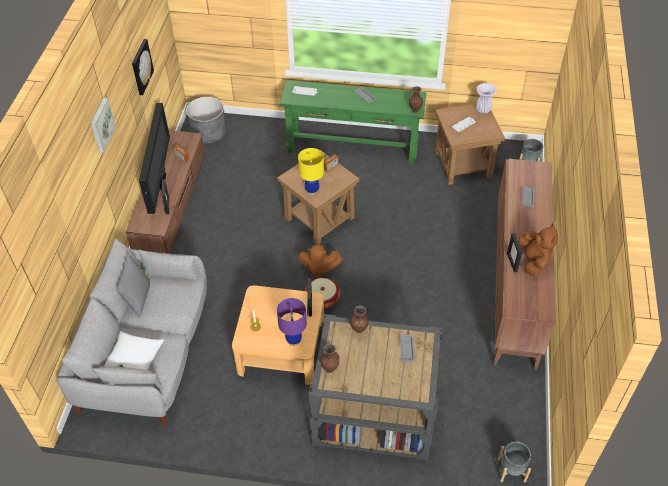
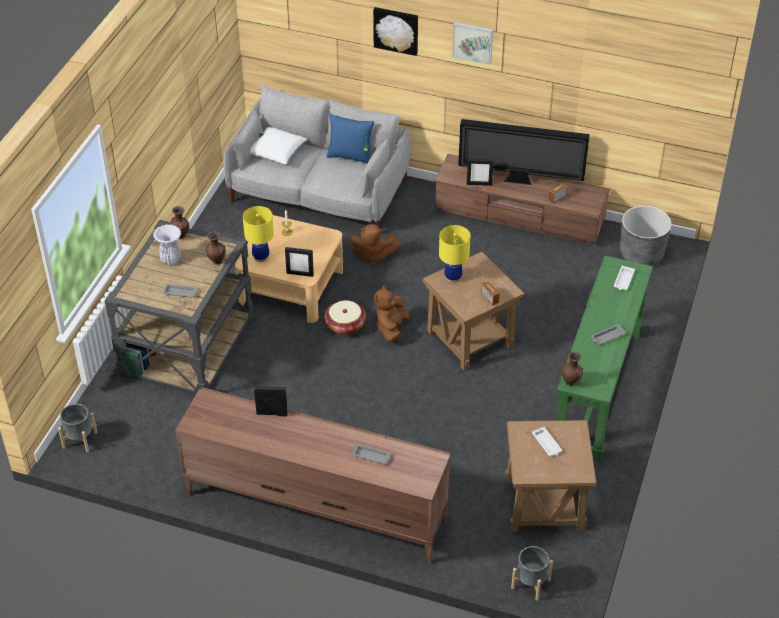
camera: 100 degrees right, 5 degrees down
grey pillow [116,254,150,318] -> blue pillow [327,114,374,164]
picture [132,39,154,95] -> picture moved to [373,7,418,56]
purple table lamp [277,298,307,346] -> yellow table lamp [243,206,274,262]
white vase [476,83,497,114] -> white vase moved to [153,225,181,265]
brown plush toy [518,224,558,276] -> brown plush toy moved to [349,224,400,266]

